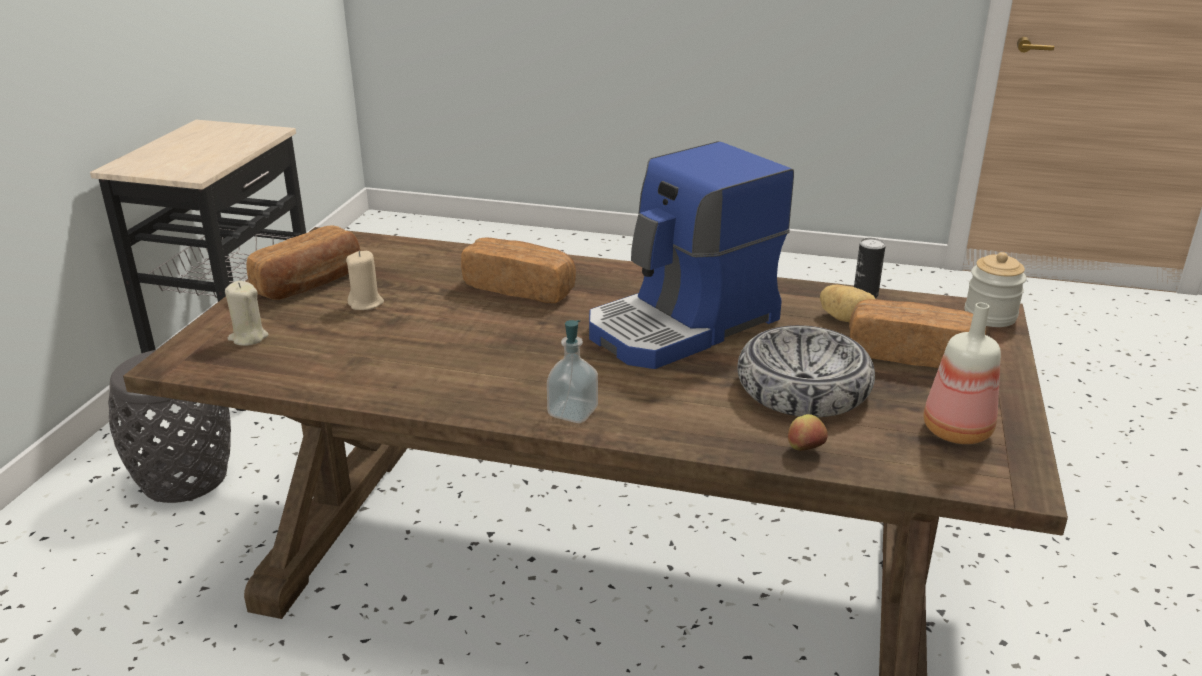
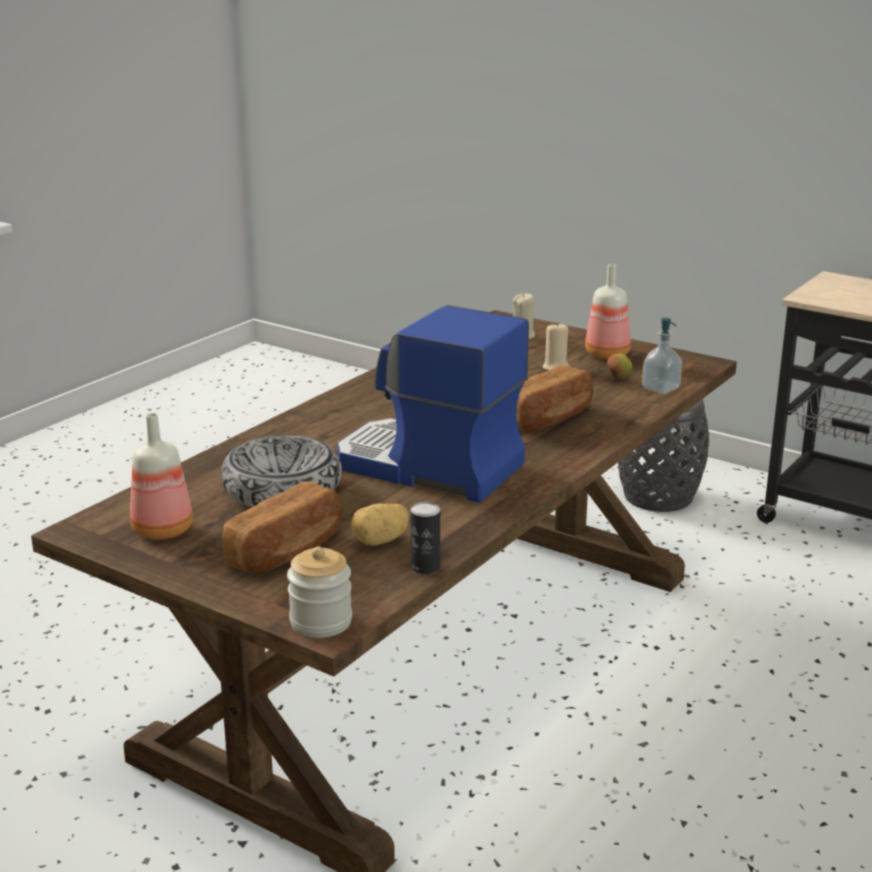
camera: 110 degrees right, 5 degrees down
bread [246,226,361,300] -> bottle [585,264,631,359]
soap dispenser [547,320,598,423] -> soap dispenser moved to [642,318,682,394]
coffee machine [589,141,794,369] -> coffee machine turned 45 degrees counterclockwise [338,305,529,503]
apple [788,414,828,451] -> apple moved to [607,353,632,380]

